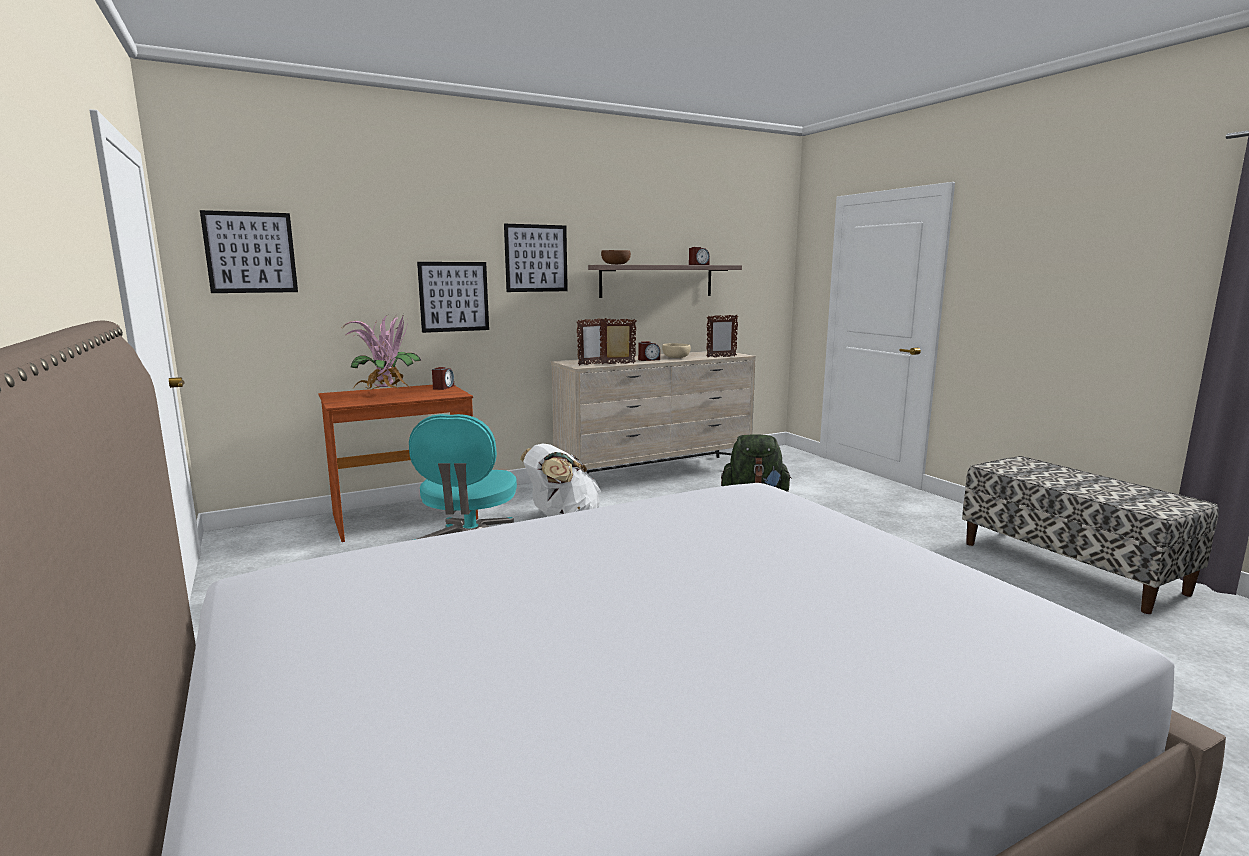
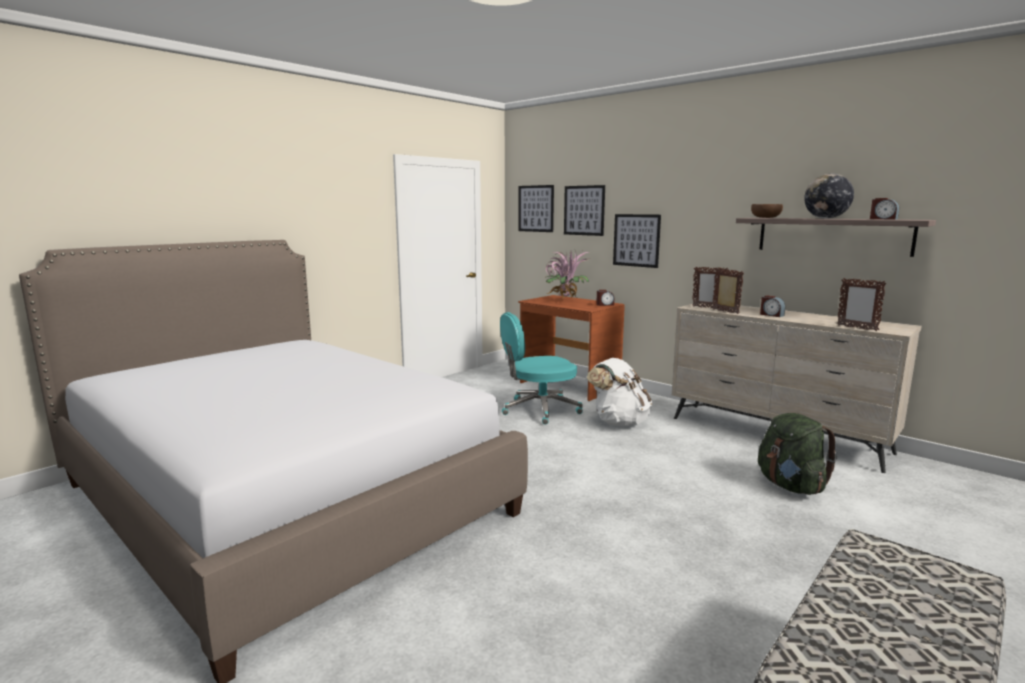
camera: 70 degrees right, 0 degrees up
picture [504,224,568,292] -> picture moved to [564,185,605,236]
beige bowl [662,343,691,358] -> none
none -> globe [804,173,854,219]

